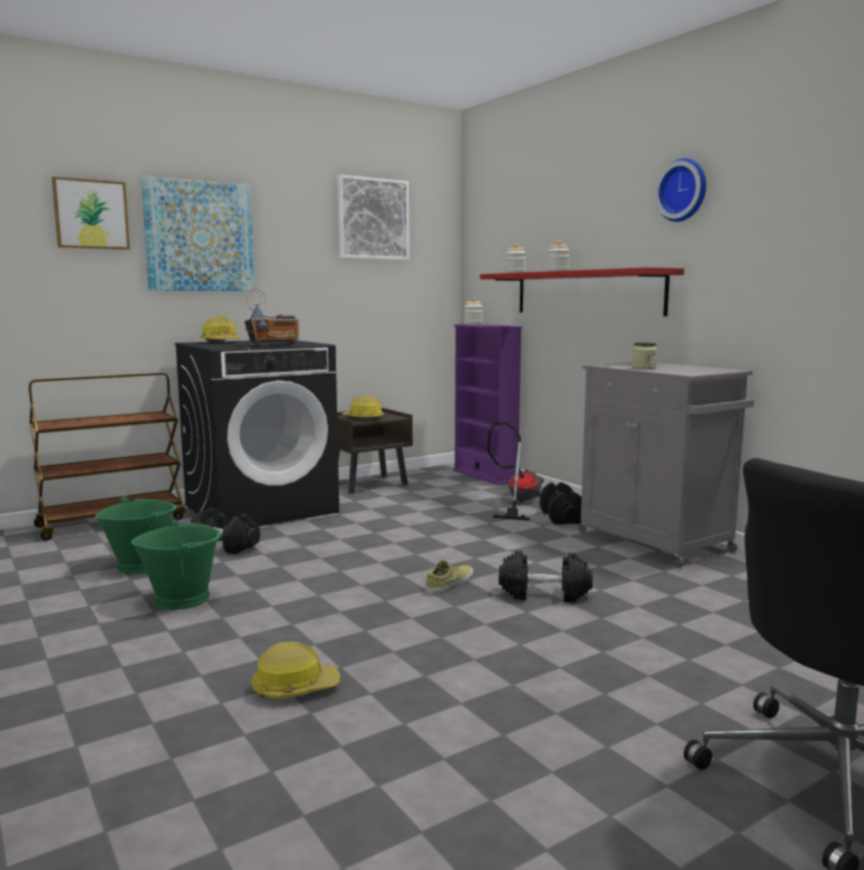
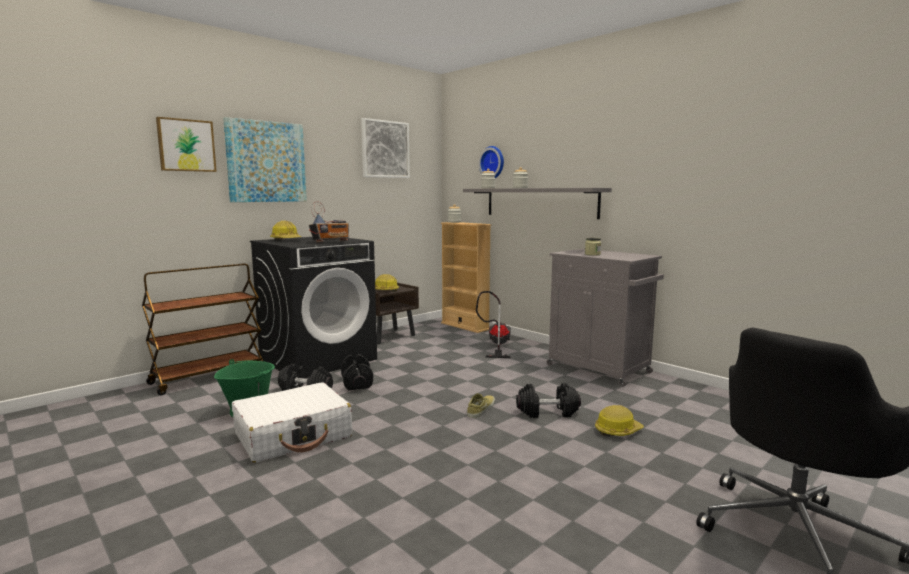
camera: 10 degrees left, 0 degrees up
green bucket [131,518,221,610] -> white suitcase [232,382,352,463]
hard hat [251,642,340,699] -> hard hat moved to [595,405,644,437]
purple bookcase [453,324,522,485] -> beige bookcase [441,222,491,333]
red shelf [480,267,684,316] -> grey shelf [463,188,612,219]
black dumbbell [540,482,582,524] -> black dumbbell moved to [341,354,373,390]
wall clock [655,158,706,222] -> wall clock moved to [479,146,504,178]

